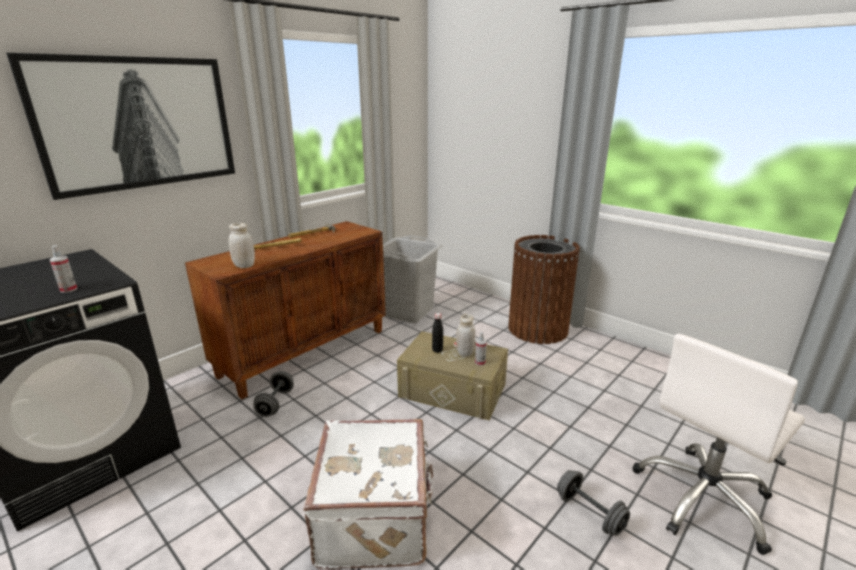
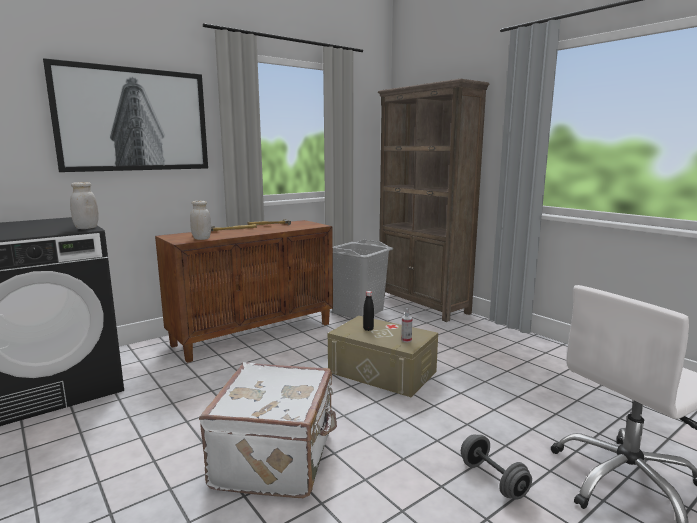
camera: 10 degrees right, 10 degrees down
spray bottle [49,245,78,293] -> none
grey dumbbell [254,371,294,417] -> none
white jar [456,314,475,357] -> white jar moved to [70,182,99,229]
brown trash can [508,235,580,344] -> none
none -> brown bookcase [378,79,489,322]

